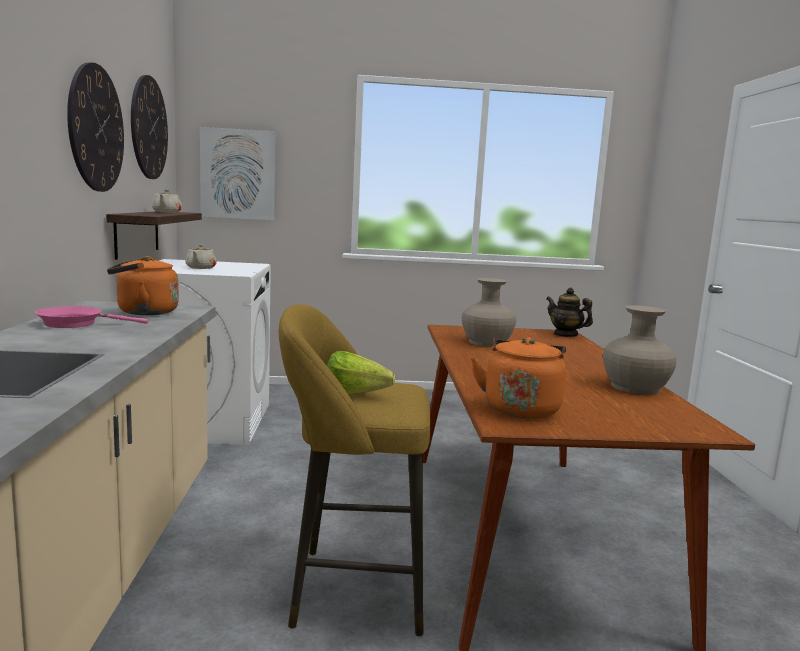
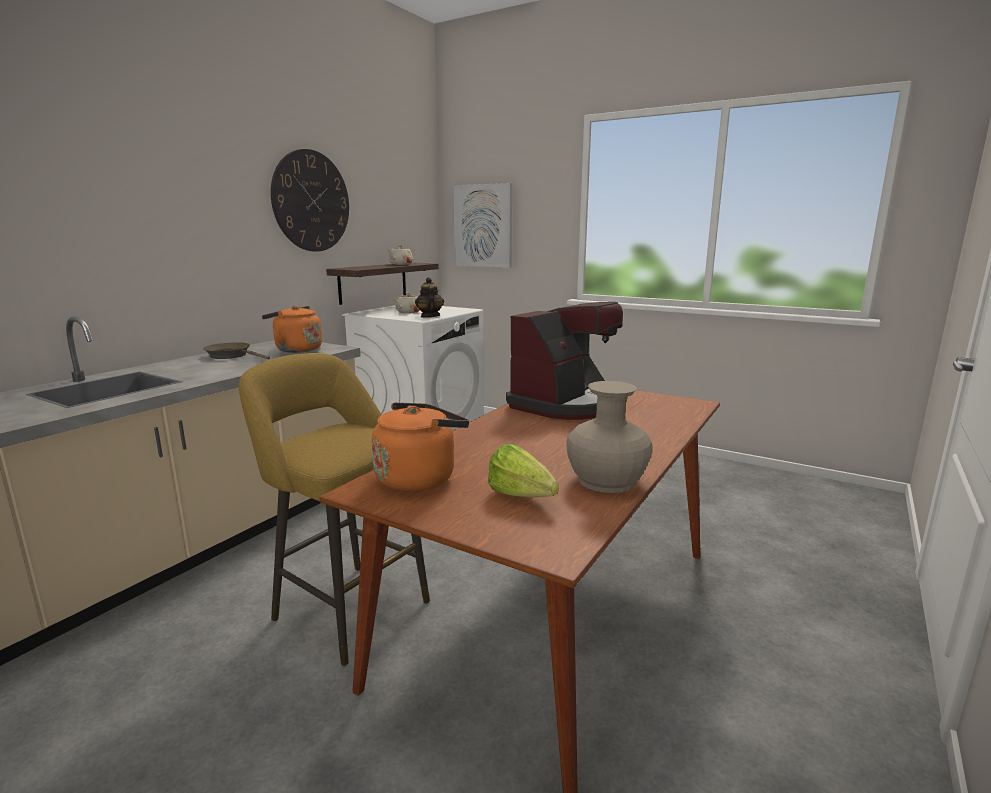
camera: 35 degrees right, 5 degrees up
pink frying pan [35,306,148,328] -> brown frying pan [203,342,270,360]
wall clock [131,75,168,179] -> none
lettuce [327,351,395,395] -> lettuce moved to [488,444,559,497]
beige vase [462,278,516,347] -> coffee machine [506,302,627,420]
teapot [546,288,593,337] -> teapot moved to [415,277,444,318]

